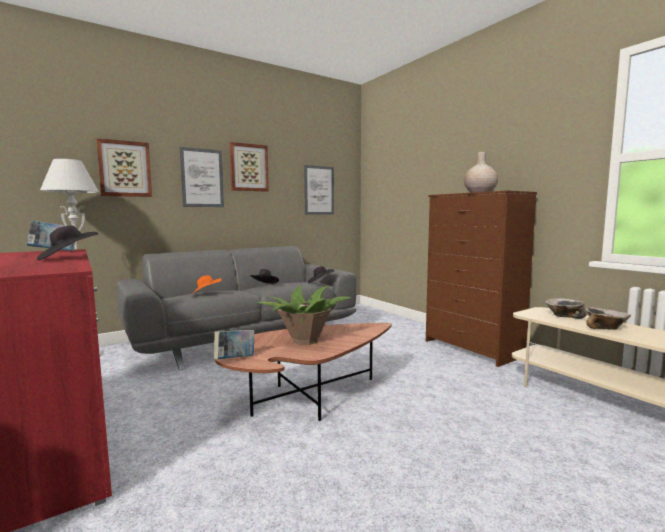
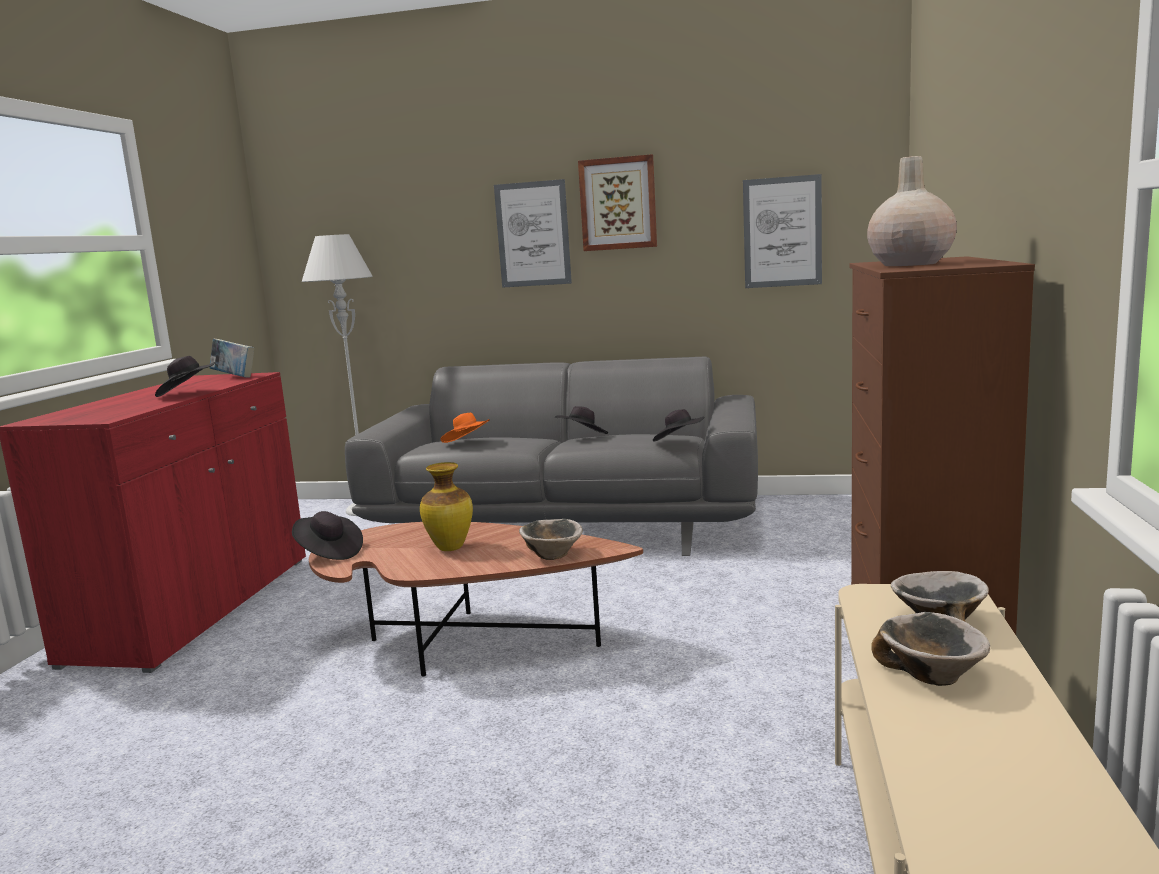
camera: 45 degrees right, 5 degrees up
picture [96,138,152,197] -> none
book [214,330,255,359] -> black hat [292,511,363,560]
potted plant [257,285,351,345] -> vase [420,462,473,551]
none -> bowl [519,519,583,560]

